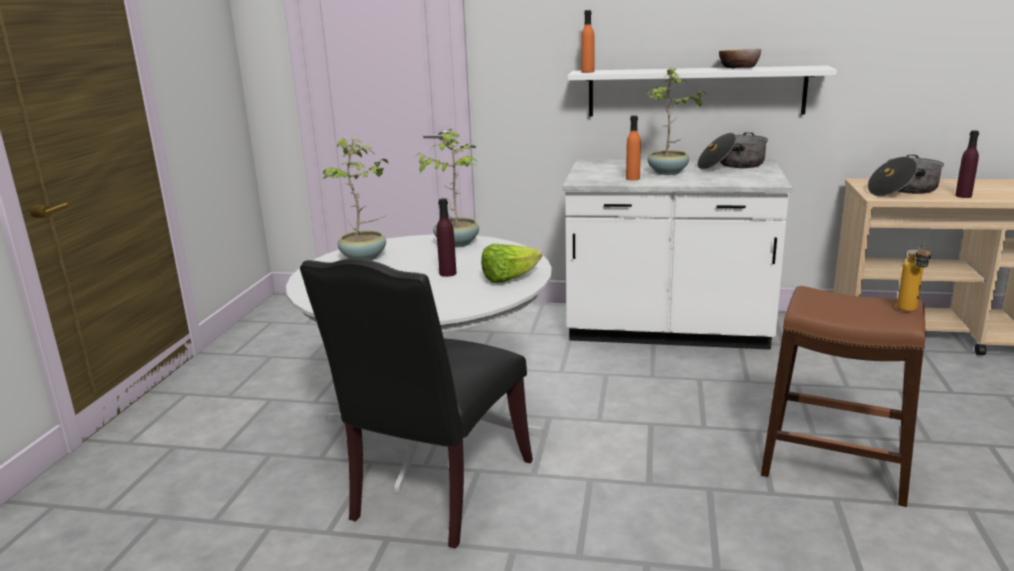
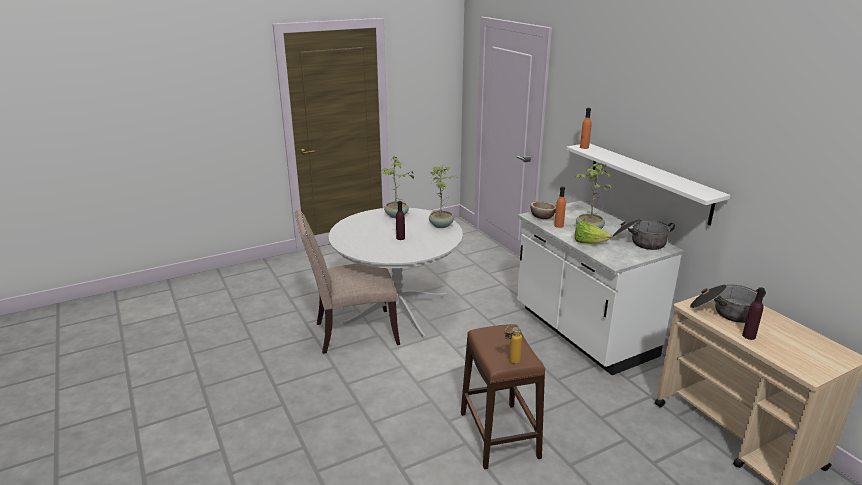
camera: 50 degrees right, 5 degrees up
black chair [300,258,533,549] -> beige chair [295,210,400,354]
lettuce [481,244,542,283] -> lettuce moved to [575,221,612,244]
bowl [719,49,761,68] -> bowl moved to [530,202,556,219]

